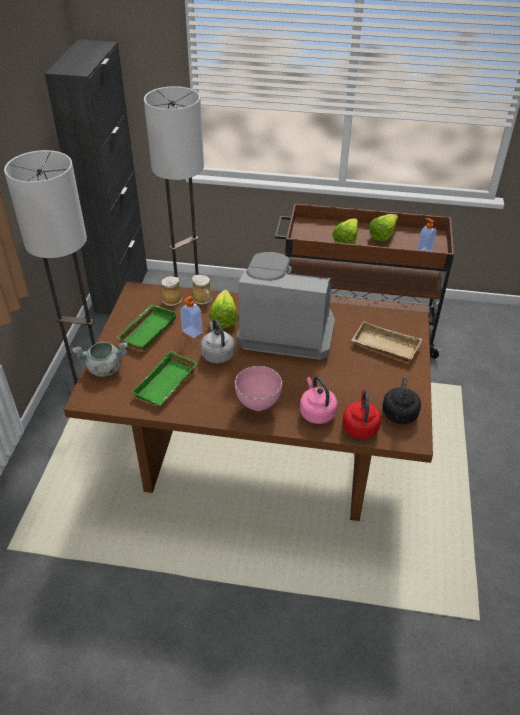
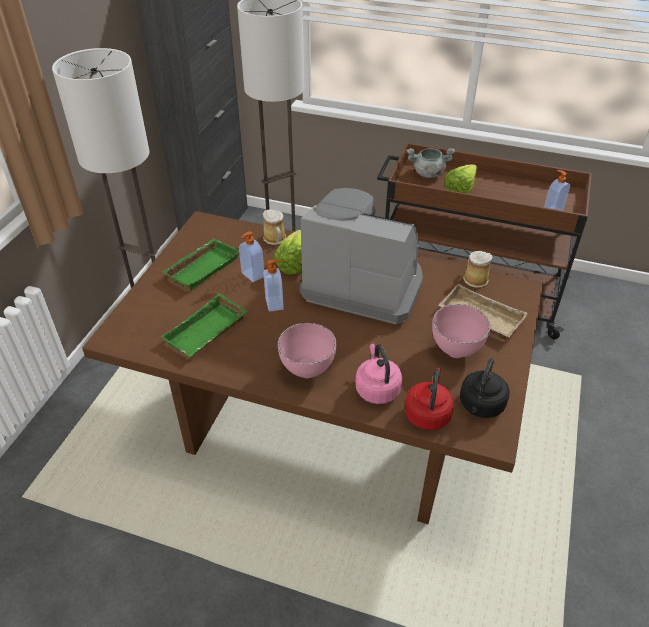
camera: 10 degrees right, 0 degrees up
grey cooking pot [72,342,128,377] -> grey cooking pot moved to [406,148,455,178]
mug [162,276,182,306] -> mug moved to [463,251,492,288]
grey kettle [201,319,235,363] -> soap dispenser [263,260,284,312]
lettuce [369,214,398,242] -> none
none -> pink bowl [432,304,490,358]

